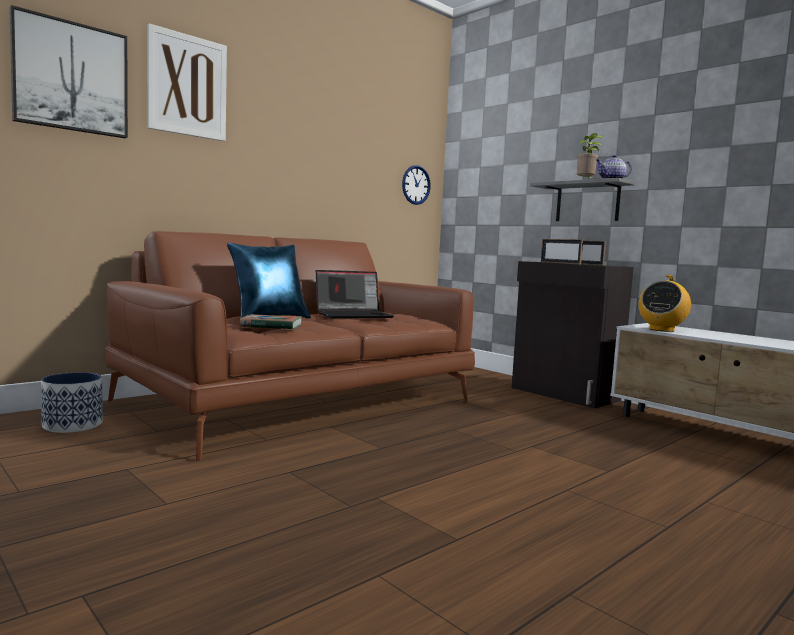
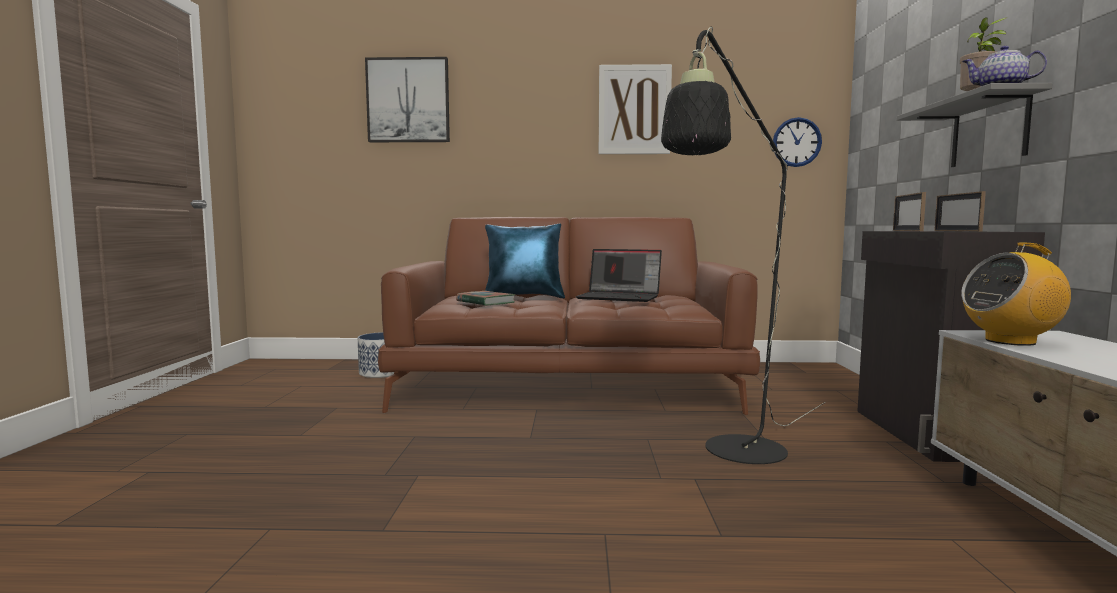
camera: 45 degrees right, 0 degrees up
picture [148,23,227,141] -> picture moved to [599,64,672,154]
none -> black floor lamp [661,26,826,464]

